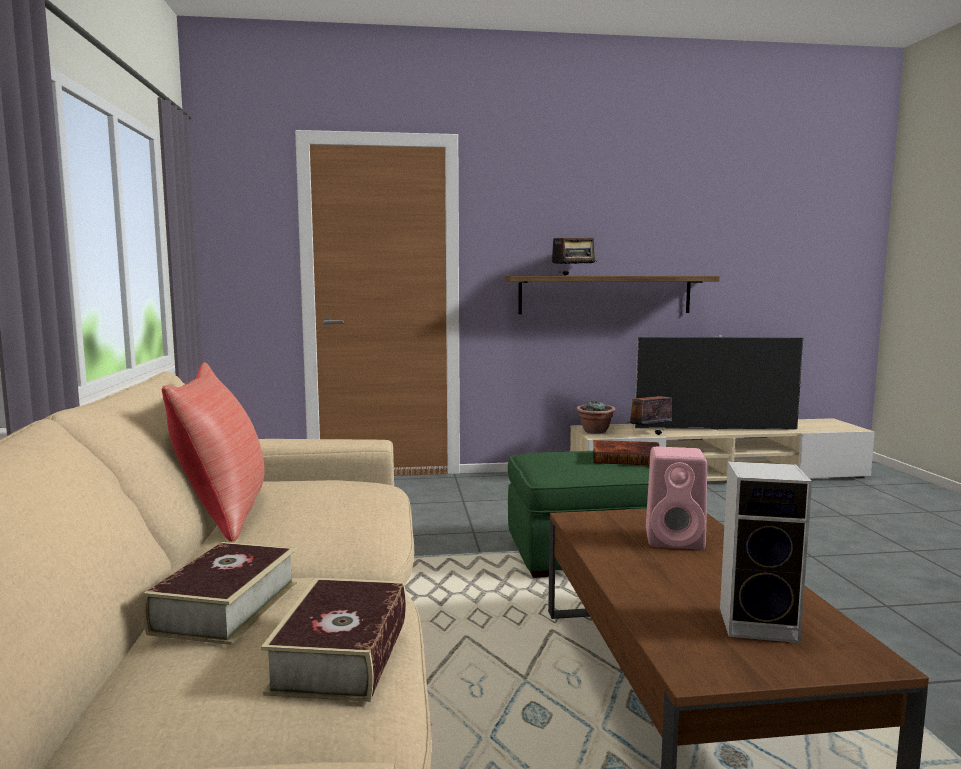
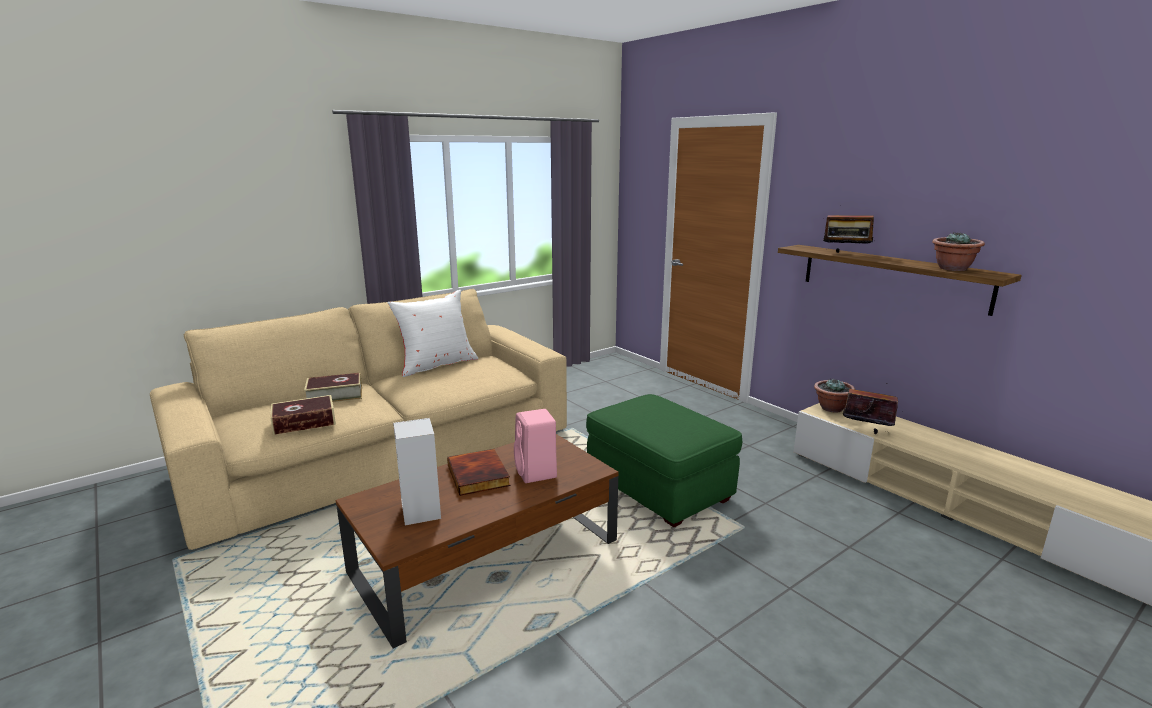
camera: 60 degrees right, 10 degrees up
red pillow [162,362,264,542] -> white pillow [388,290,478,377]
book [593,440,660,465] -> book moved to [447,449,510,495]
television [634,335,804,430] -> none
none -> potted plant [932,232,985,271]

